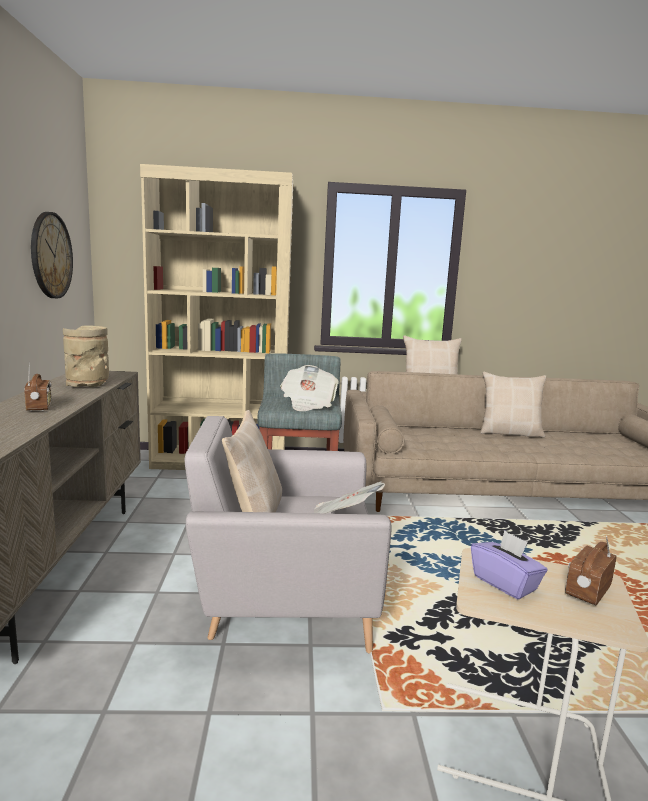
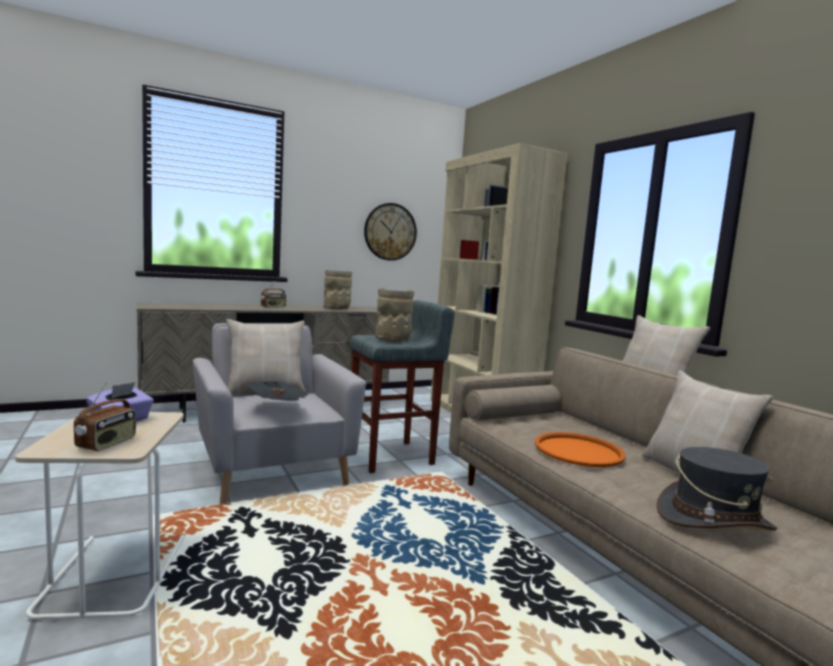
camera: 65 degrees right, 5 degrees down
newspaper [280,365,339,411] -> beige vase [376,288,414,342]
radio [565,536,617,605] -> radio turned 90 degrees clockwise [74,382,136,451]
none -> orange tray [535,432,626,467]
none -> grey hat [656,447,777,531]

